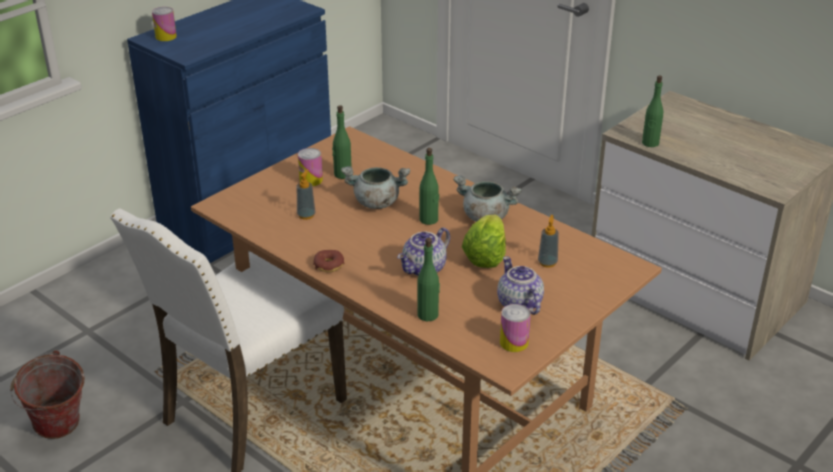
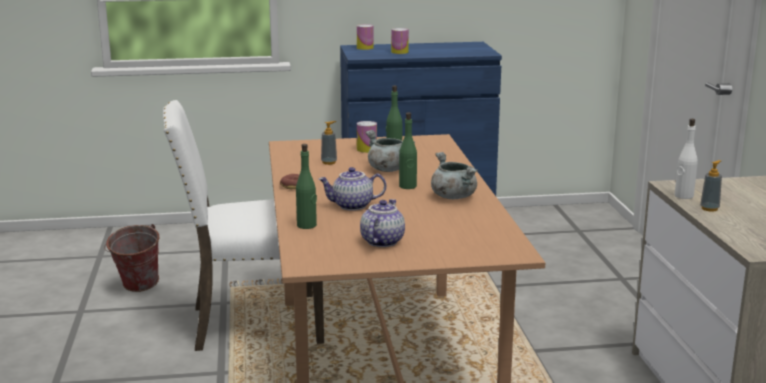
camera: 40 degrees right, 15 degrees down
lettuce [462,215,506,268] -> none
can [500,304,531,352] -> can moved to [391,28,409,54]
soap dispenser [538,215,559,268] -> soap dispenser moved to [700,160,722,212]
green bottle [642,76,663,147] -> white bottle [675,119,698,199]

